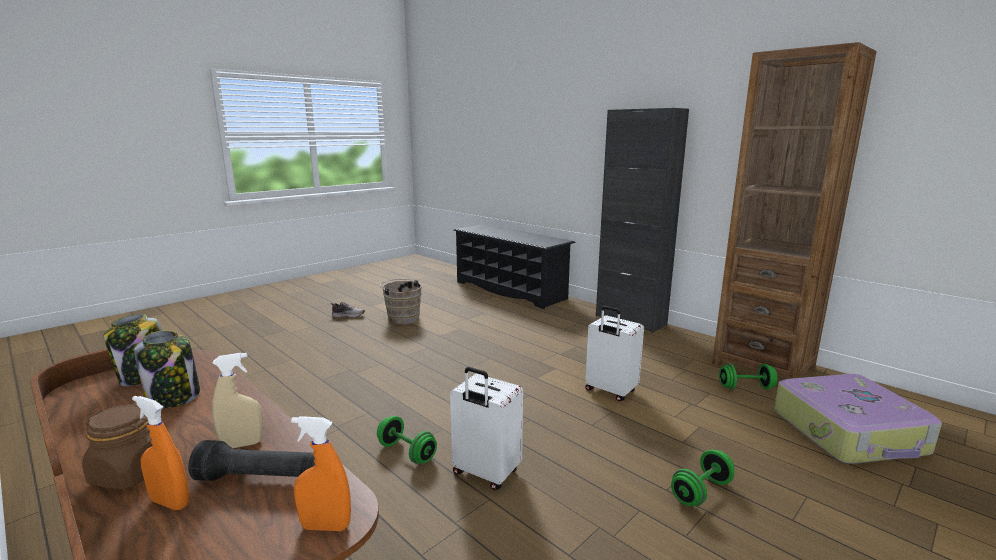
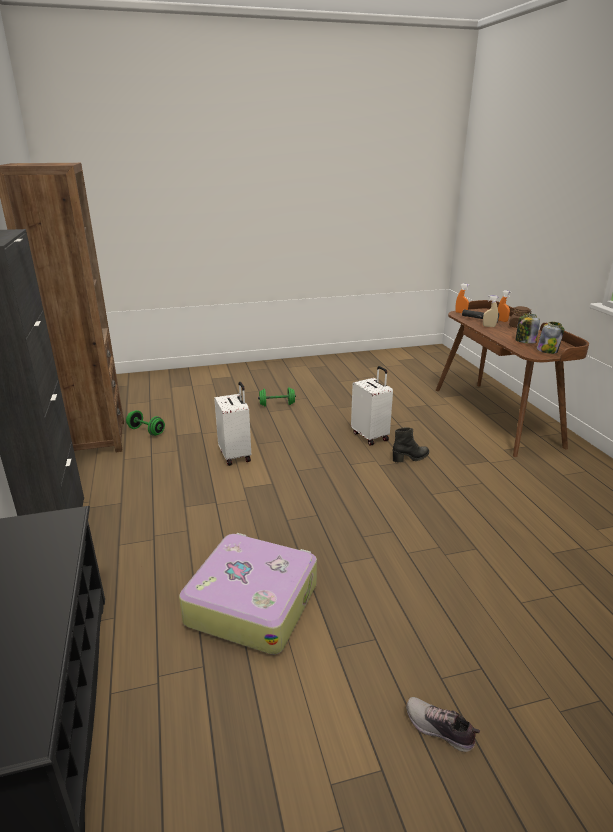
camera: 150 degrees left, 10 degrees up
green dumbbell [377,416,437,464] -> black boot [393,427,429,463]
brown bucket [380,279,422,324] -> none
suitcase [774,374,942,464] -> suitcase moved to [179,533,317,655]

